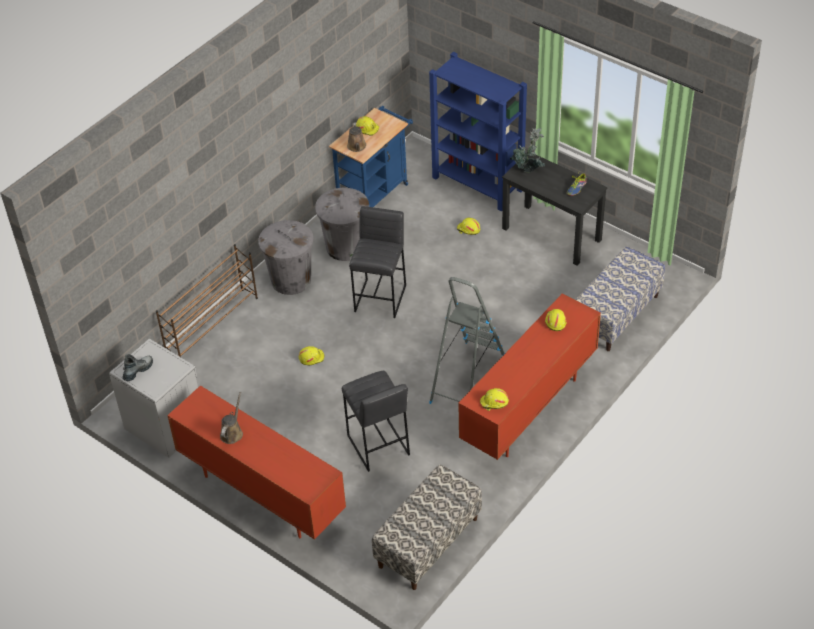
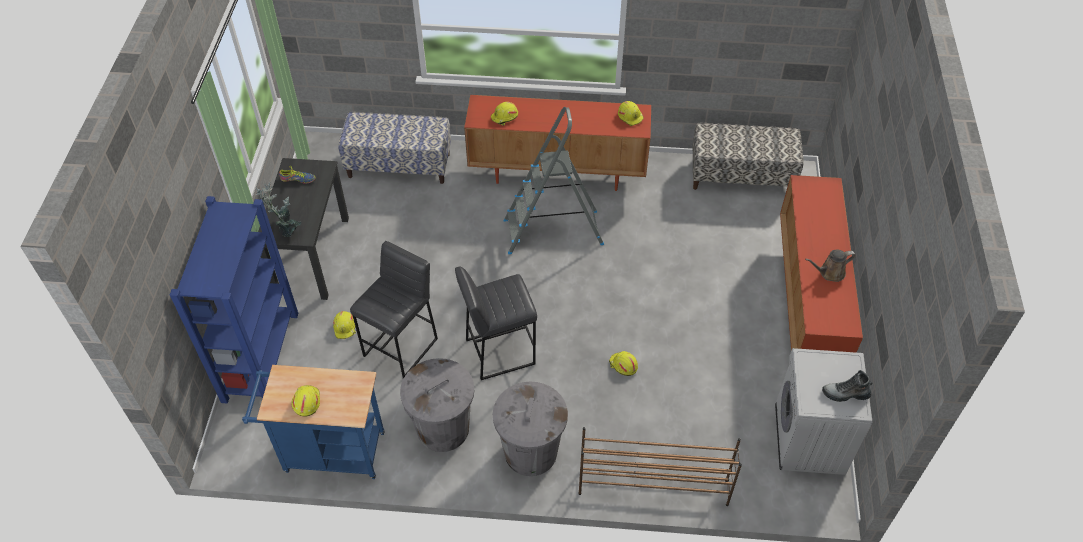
camera: 125 degrees left, 5 degrees up
grey stool [342,371,410,472] -> grey stool moved to [350,241,438,379]
brown watering can [347,123,366,152] -> none

